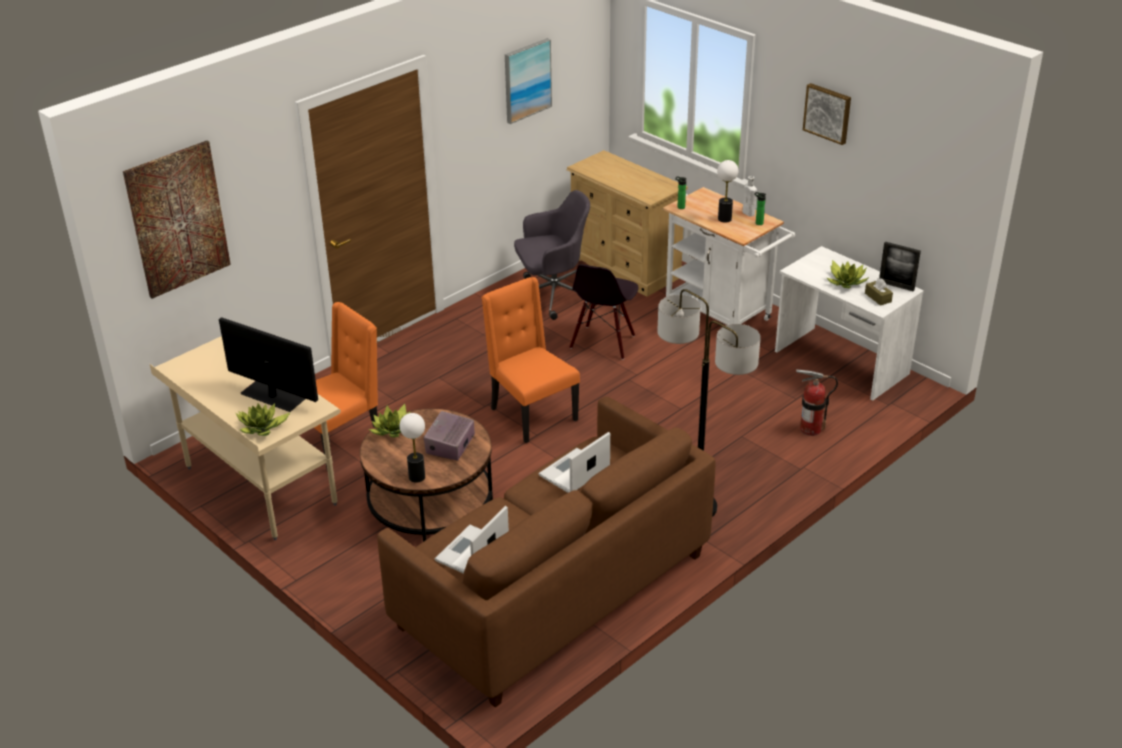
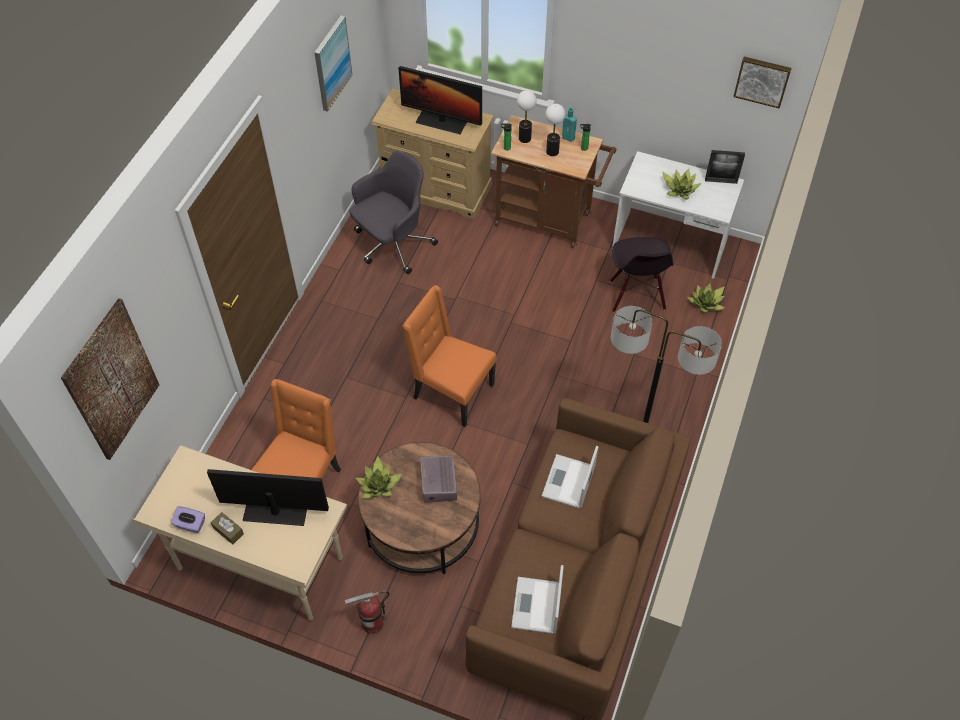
camera: 25 degrees left, 20 degrees up
potted plant [236,403,291,436] -> potted plant moved to [688,283,725,313]
table lamp [400,413,425,483] -> table lamp moved to [517,90,537,143]
black chair [570,264,638,360] -> black chair moved to [610,237,673,312]
white cart [663,187,795,325] -> brown cart [491,115,617,248]
white bottle [743,176,757,216] -> turquoise bottle [562,108,577,142]
fire extinguisher [796,369,838,436] -> fire extinguisher moved to [345,590,390,634]
picture [803,83,851,145] -> picture moved to [733,57,792,109]
brown tissue box [865,278,893,306] -> brown tissue box moved to [211,512,244,545]
none -> purple tissue box [171,506,205,533]
none -> monitor [399,66,482,134]

